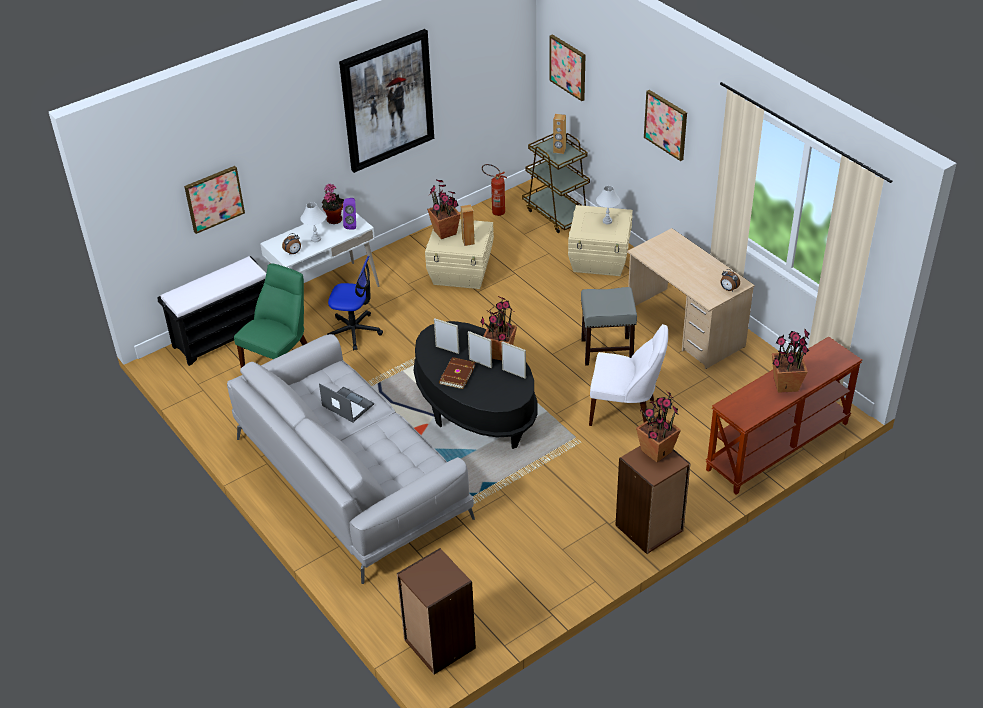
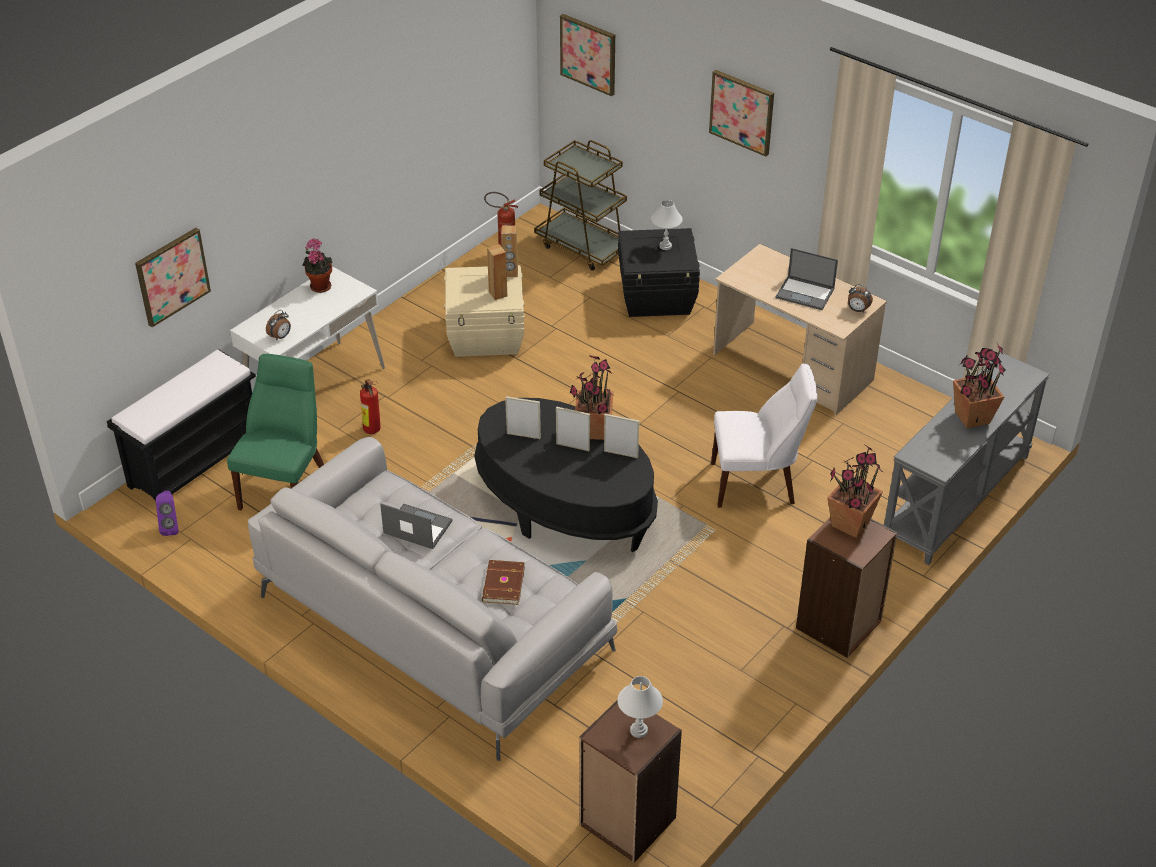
camera: 15 degrees left, 0 degrees up
white table lamp [300,202,326,242] -> white table lamp moved to [617,676,663,738]
office chair [327,256,383,351] -> fire extinguisher [360,379,381,434]
picture [339,29,434,173] -> none
purple speaker [343,198,356,230] -> purple speaker moved to [156,490,179,536]
potted plant [427,180,461,239] -> none
brown book [439,357,476,389] -> brown book moved to [482,560,525,605]
brown speaker [553,114,566,154] -> brown speaker moved to [501,225,518,277]
beige storage box [568,205,633,276] -> black storage box [618,228,700,317]
grey stool [581,287,637,366] -> none
brown console table [705,337,862,495] -> grey console table [884,352,1050,565]
none -> laptop [776,248,838,310]

